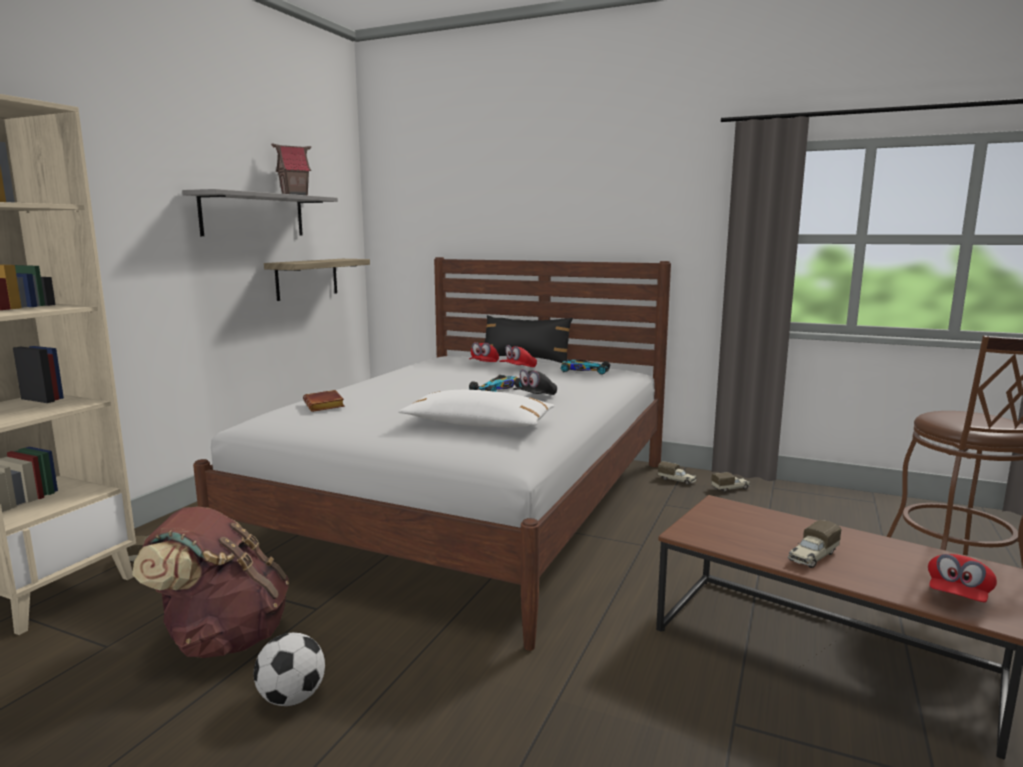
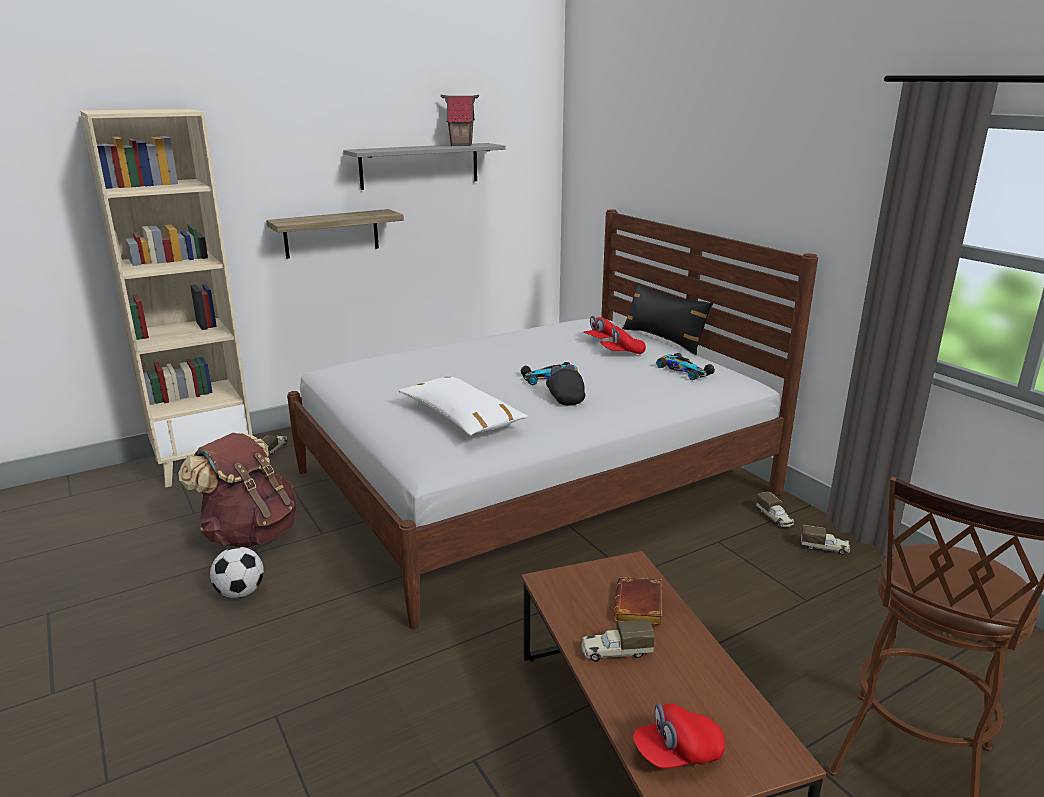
camera: 35 degrees right, 10 degrees up
shelf [264,259,370,301] -> shelf moved to [266,209,404,259]
brown book [303,390,345,412] -> brown book moved to [614,577,662,625]
black cap [513,369,557,395] -> black cap turned 90 degrees clockwise [546,364,585,406]

